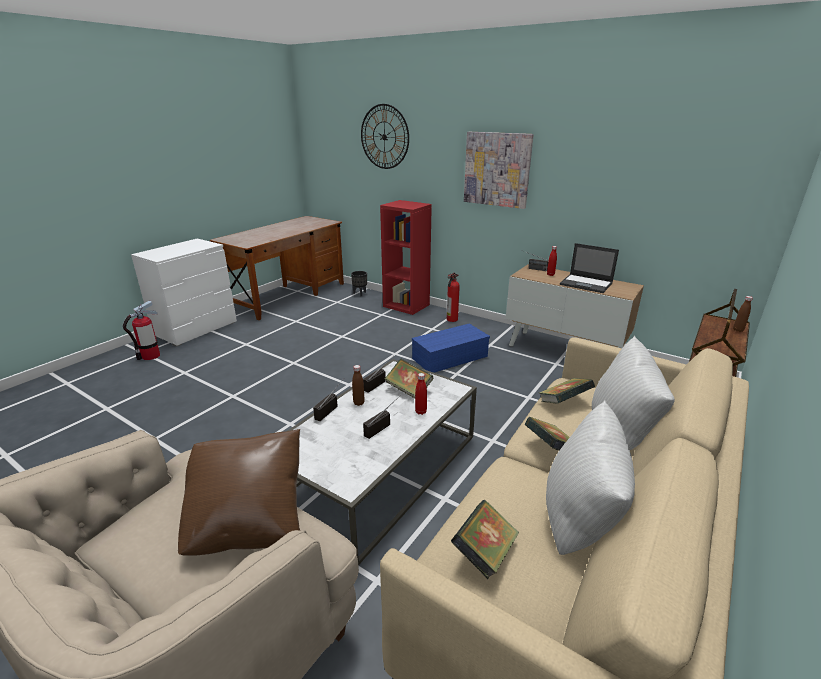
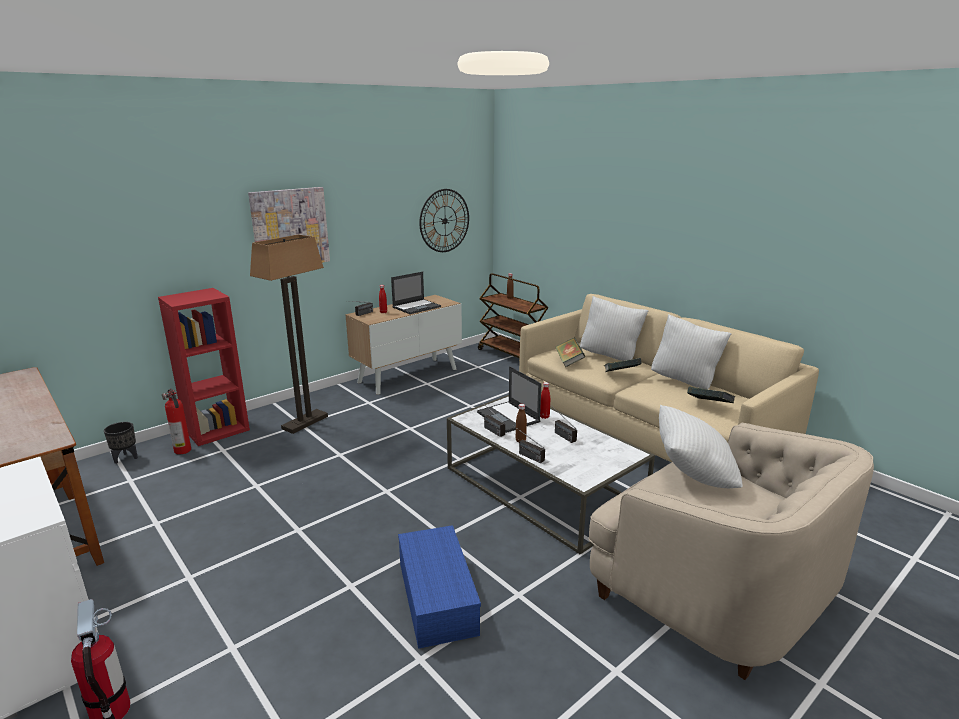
camera: 75 degrees left, 5 degrees down
brown pillow [178,429,300,555] -> white pillow [659,405,743,488]
wall clock [361,104,409,169] -> wall clock moved to [419,189,469,252]
book [385,359,433,398] -> laptop [477,366,541,433]
blue storage box [412,324,490,373] -> blue storage box moved to [398,525,481,649]
fire extinguisher [447,273,460,322] -> fire extinguisher moved to [162,388,191,455]
none -> floor lamp [250,234,328,434]

